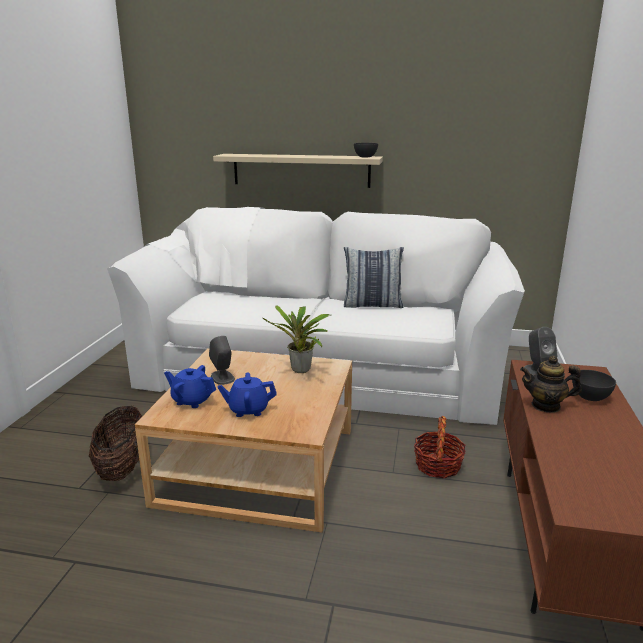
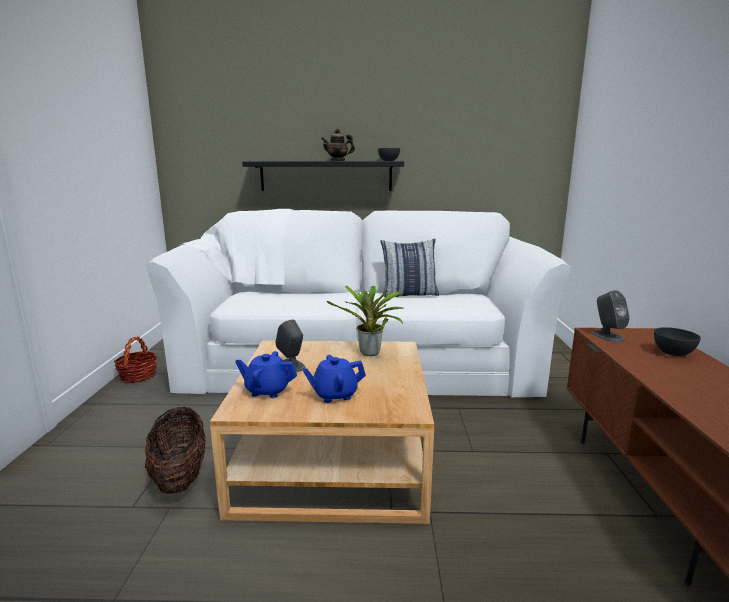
camera: 10 degrees left, 5 degrees down
beige shelf [213,154,383,188] -> black shelf [242,161,404,191]
basket [414,416,466,478] -> basket moved to [114,336,157,383]
teapot [520,356,582,413] -> teapot moved to [321,129,355,161]

